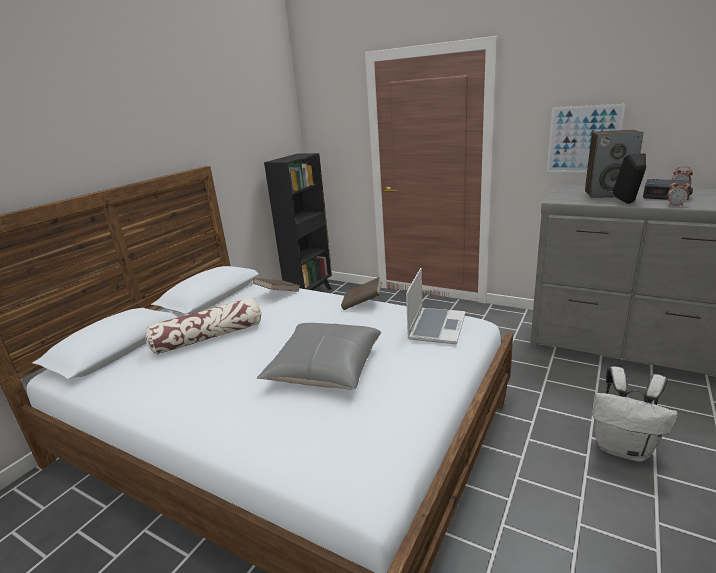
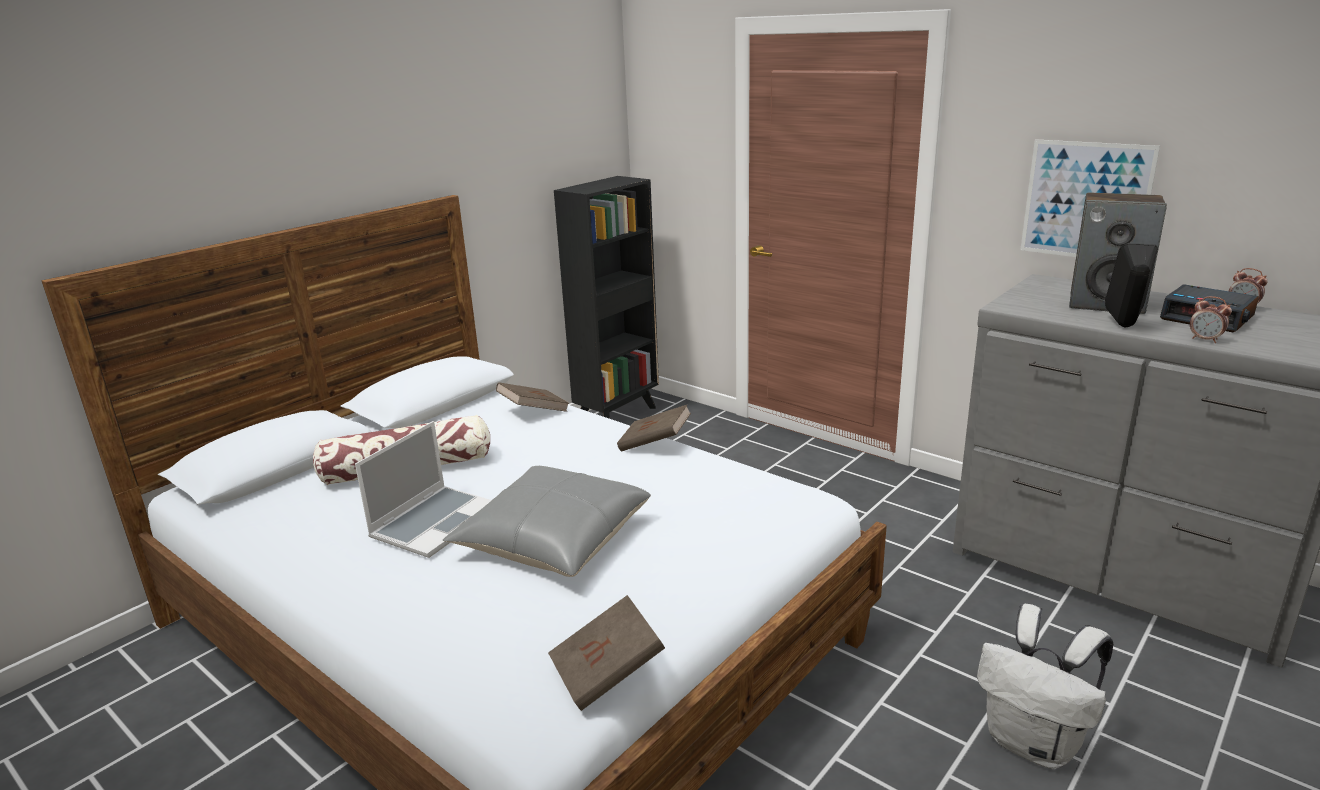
camera: 10 degrees right, 0 degrees up
laptop [406,268,466,344] -> laptop moved to [355,421,491,558]
none -> brown book [548,595,665,711]

